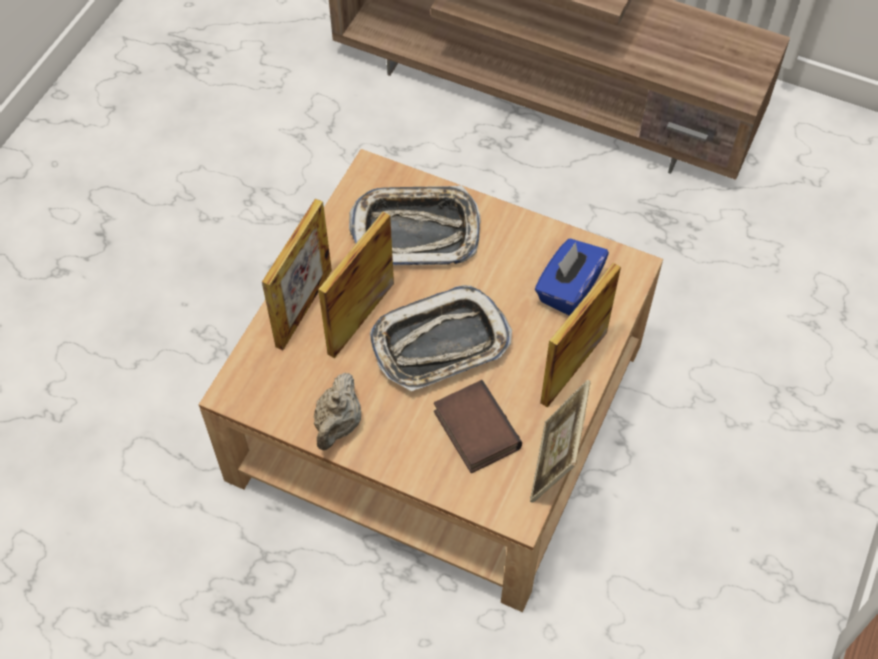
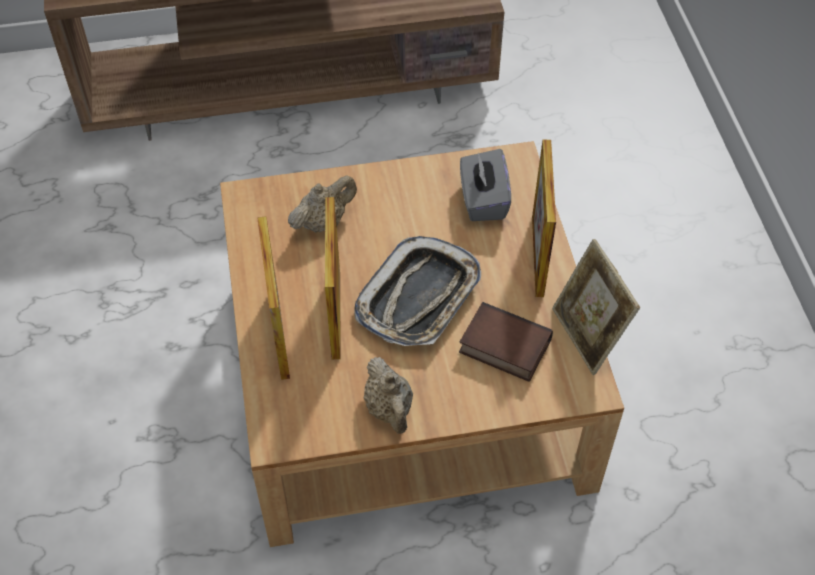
camera: 35 degrees left, 5 degrees down
tray [349,185,481,265] -> beige teapot [288,175,357,233]
blue tissue box [535,239,609,316] -> grey tissue box [460,149,511,221]

